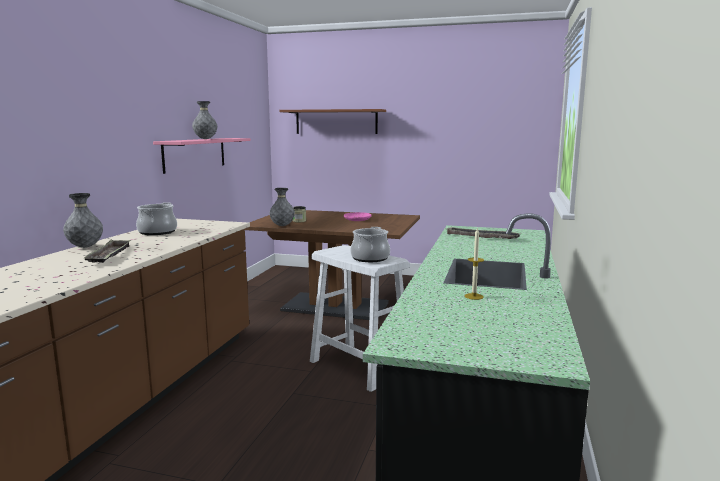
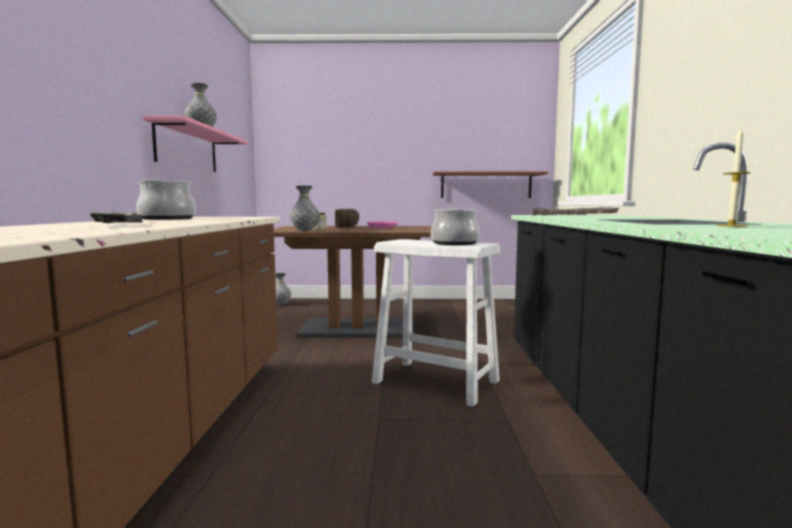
camera: 15 degrees left, 5 degrees down
grey vase [63,193,103,248] -> grey vase moved to [275,273,291,305]
brown shelf [279,109,386,134] -> brown shelf moved to [432,172,548,198]
none -> bread [335,209,360,228]

